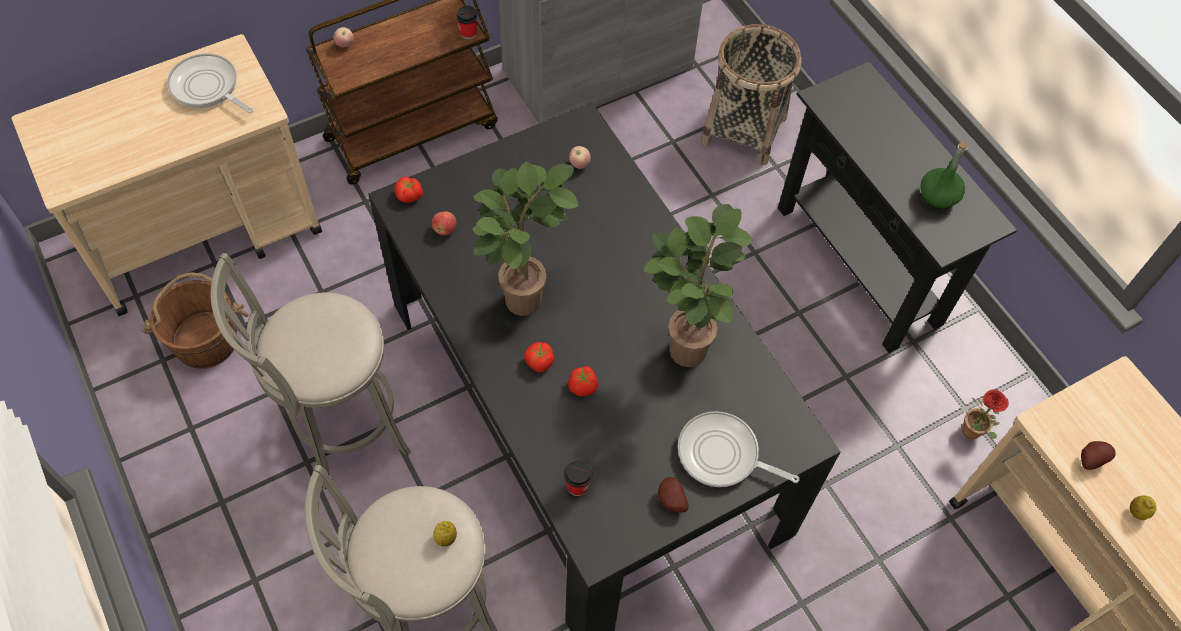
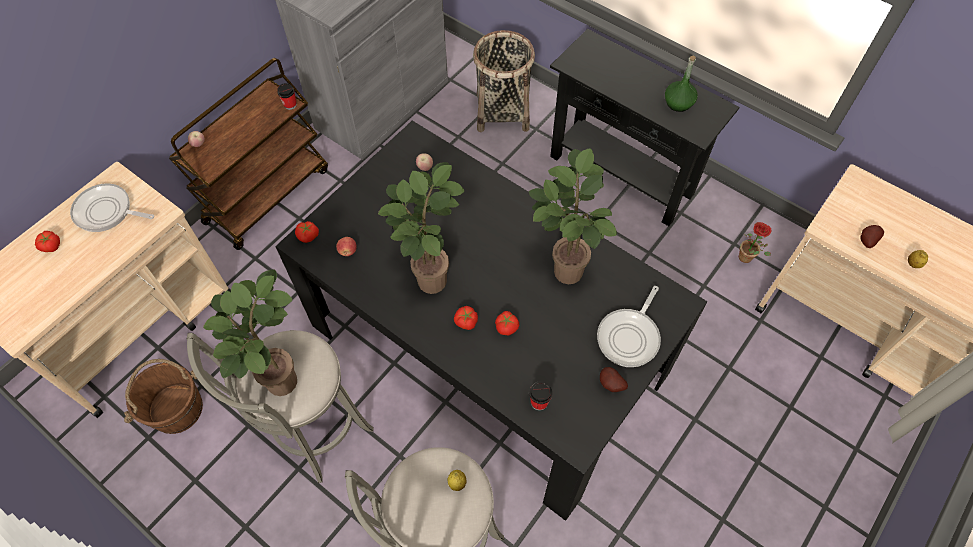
camera: 20 degrees left, 0 degrees up
frying pan [678,411,800,487] -> frying pan turned 60 degrees counterclockwise [597,286,661,367]
none -> tomato [35,231,60,252]
none -> potted plant [203,270,297,396]

